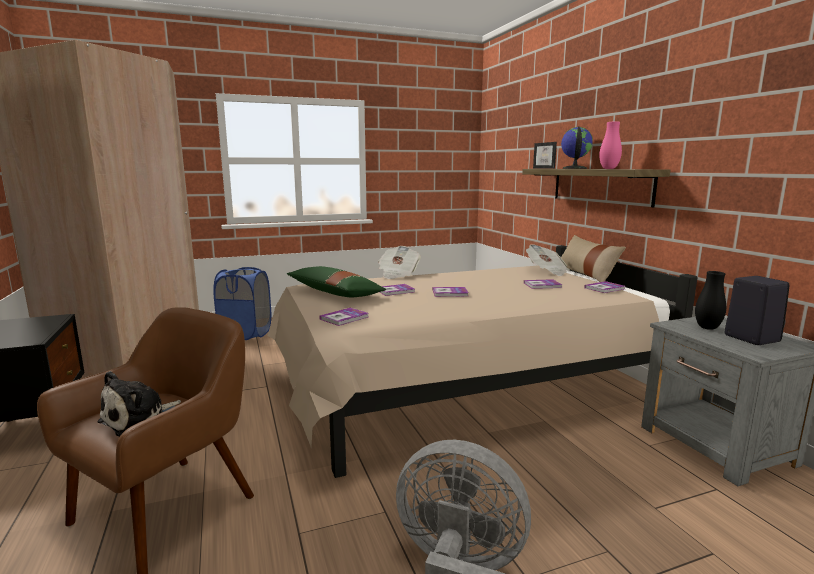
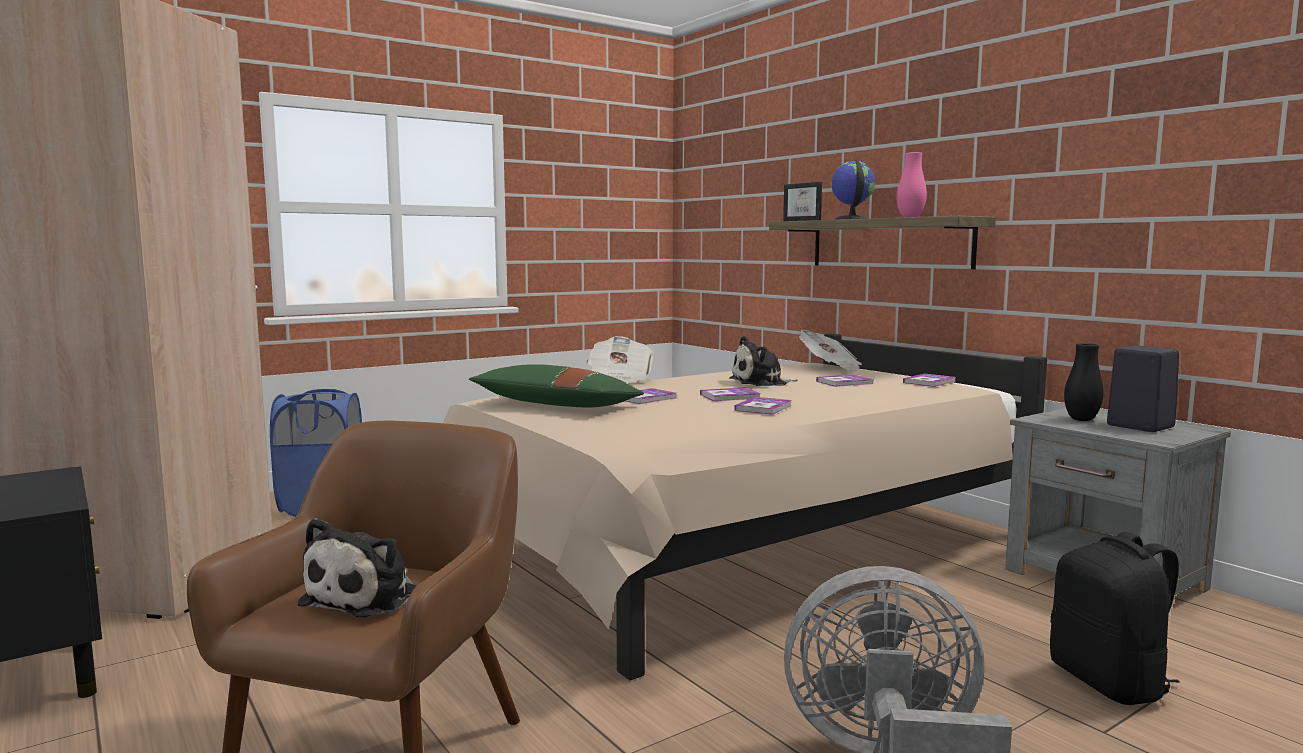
camera: 15 degrees left, 5 degrees down
book [319,308,369,326] -> book moved to [734,397,792,415]
beige pillow [561,235,626,282] -> none
none -> plush toy [729,336,798,386]
none -> black backpack [1050,532,1180,705]

